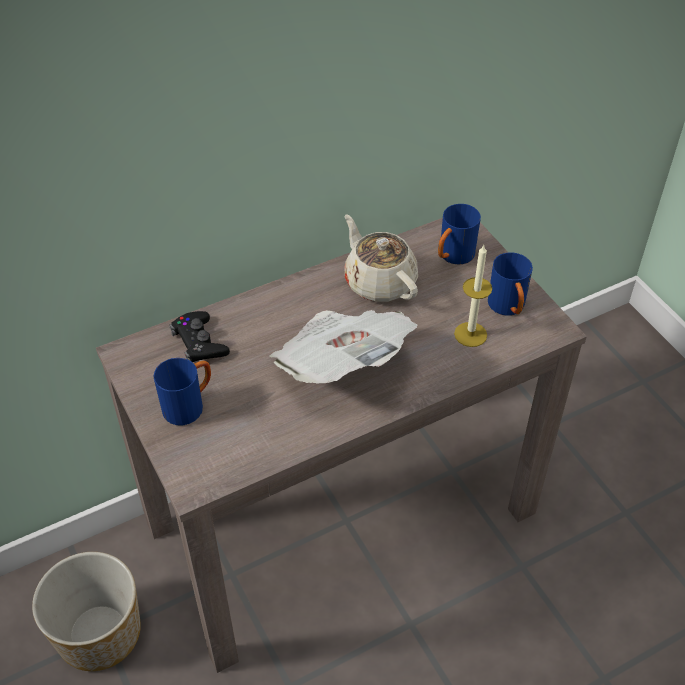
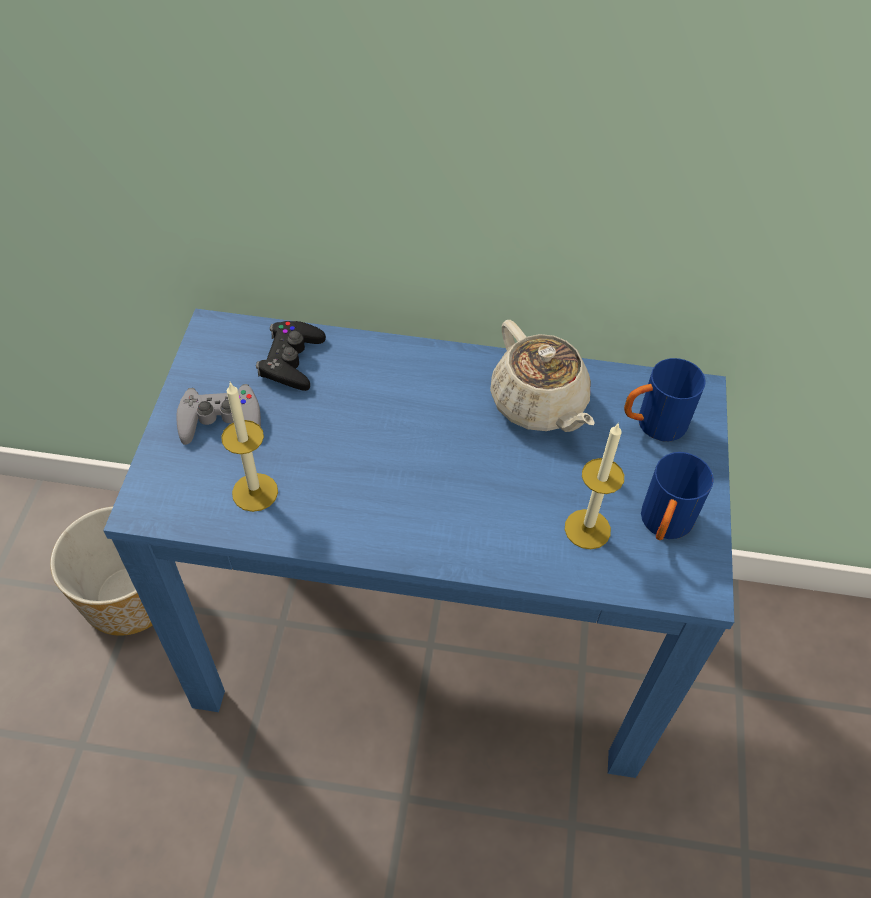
camera: 35 degrees right, 5 degrees up
brown console table [96,218,587,673] -> blue console table [103,309,734,778]
blue mug [154,358,211,425] -> grey game controller [176,384,261,445]
newspaper [270,310,417,383] -> none
beige teapot [345,214,418,302] -> beige teapot turned 150 degrees clockwise [490,320,595,432]
none -> candle [221,382,278,512]

